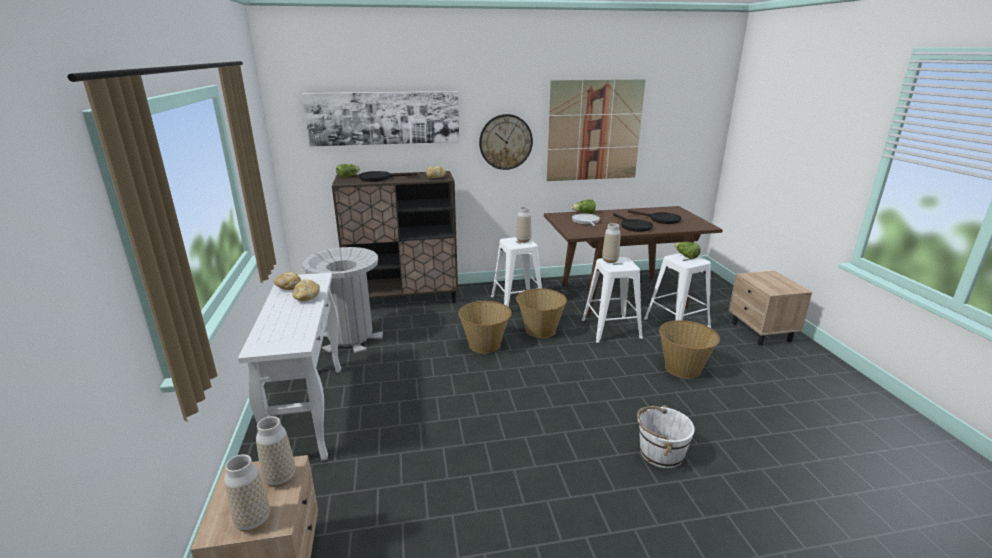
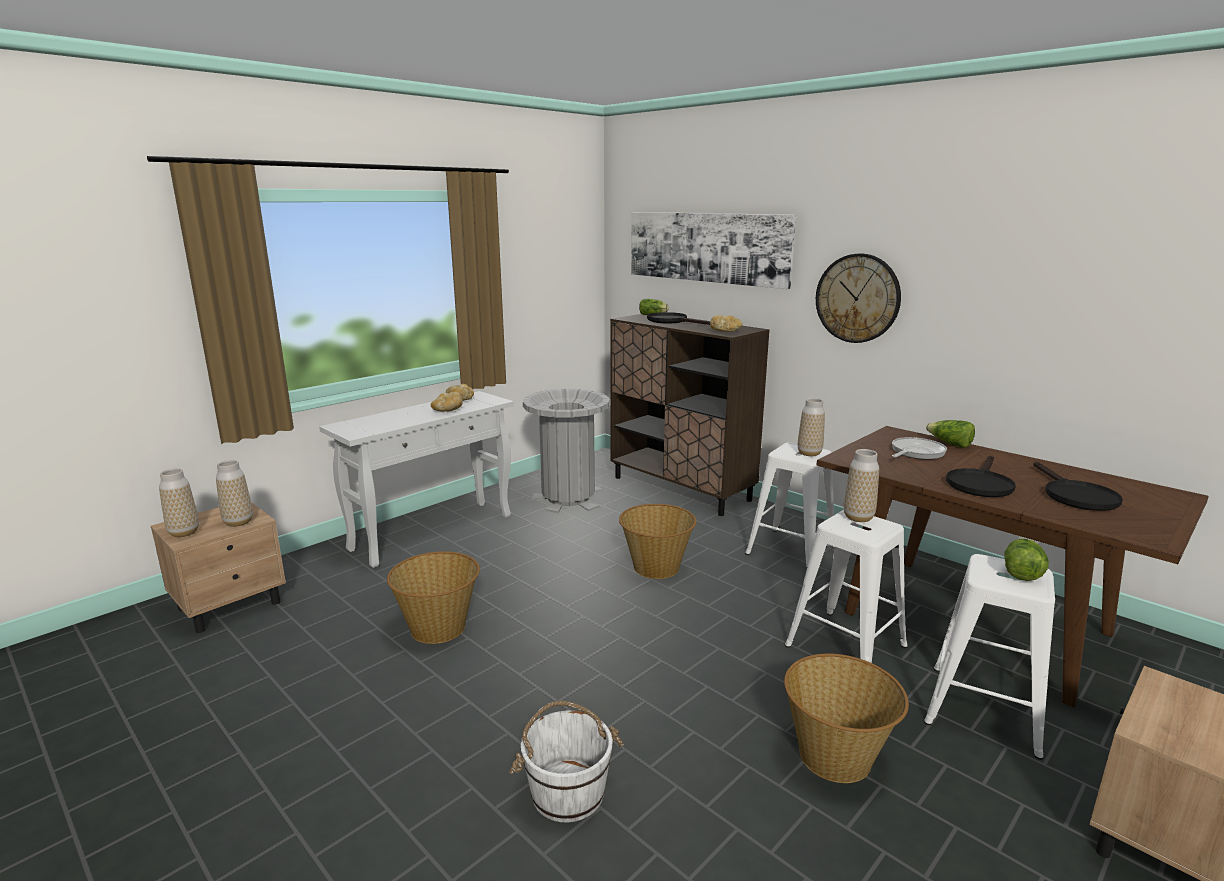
camera: 55 degrees right, 5 degrees down
basket [516,288,567,338] -> basket moved to [387,551,480,644]
picture [547,79,646,181] -> none

